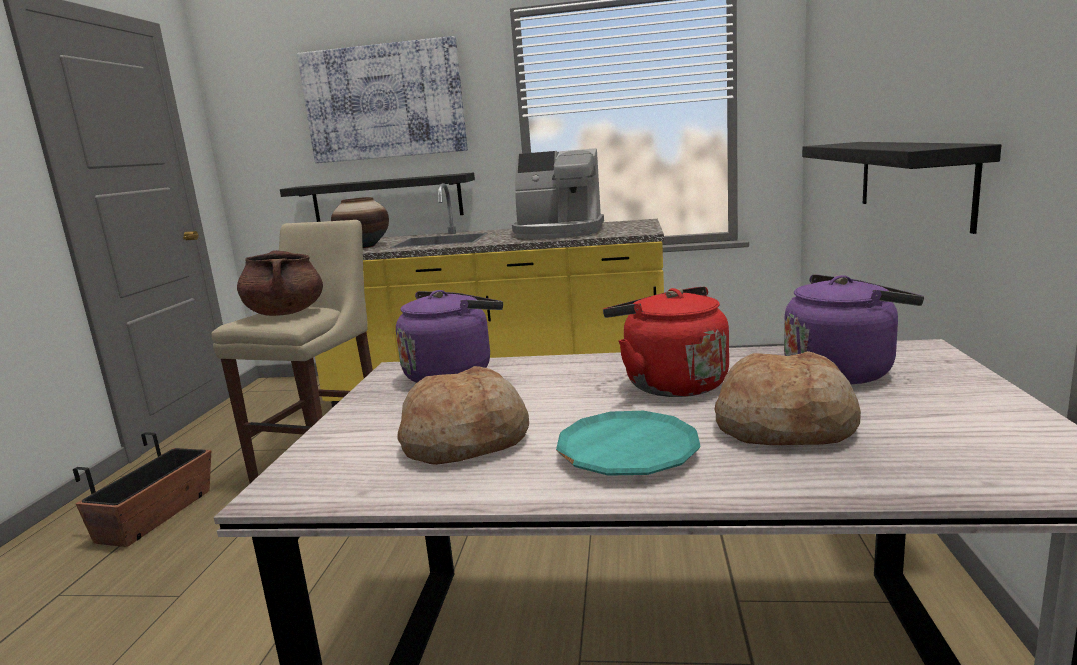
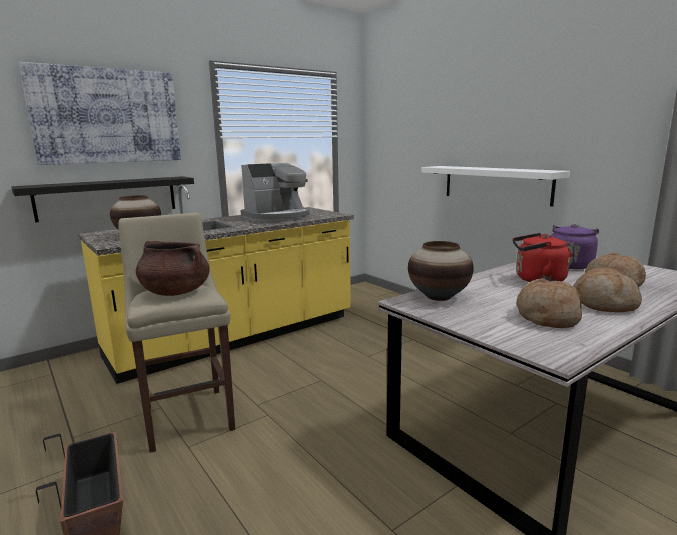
camera: 45 degrees left, 0 degrees up
purple kettle [396,290,503,383] -> vase [408,241,474,301]
turquoise plate [556,411,701,476] -> bread [573,268,642,312]
black shelf [802,142,1002,234] -> white shelf [421,166,570,207]

